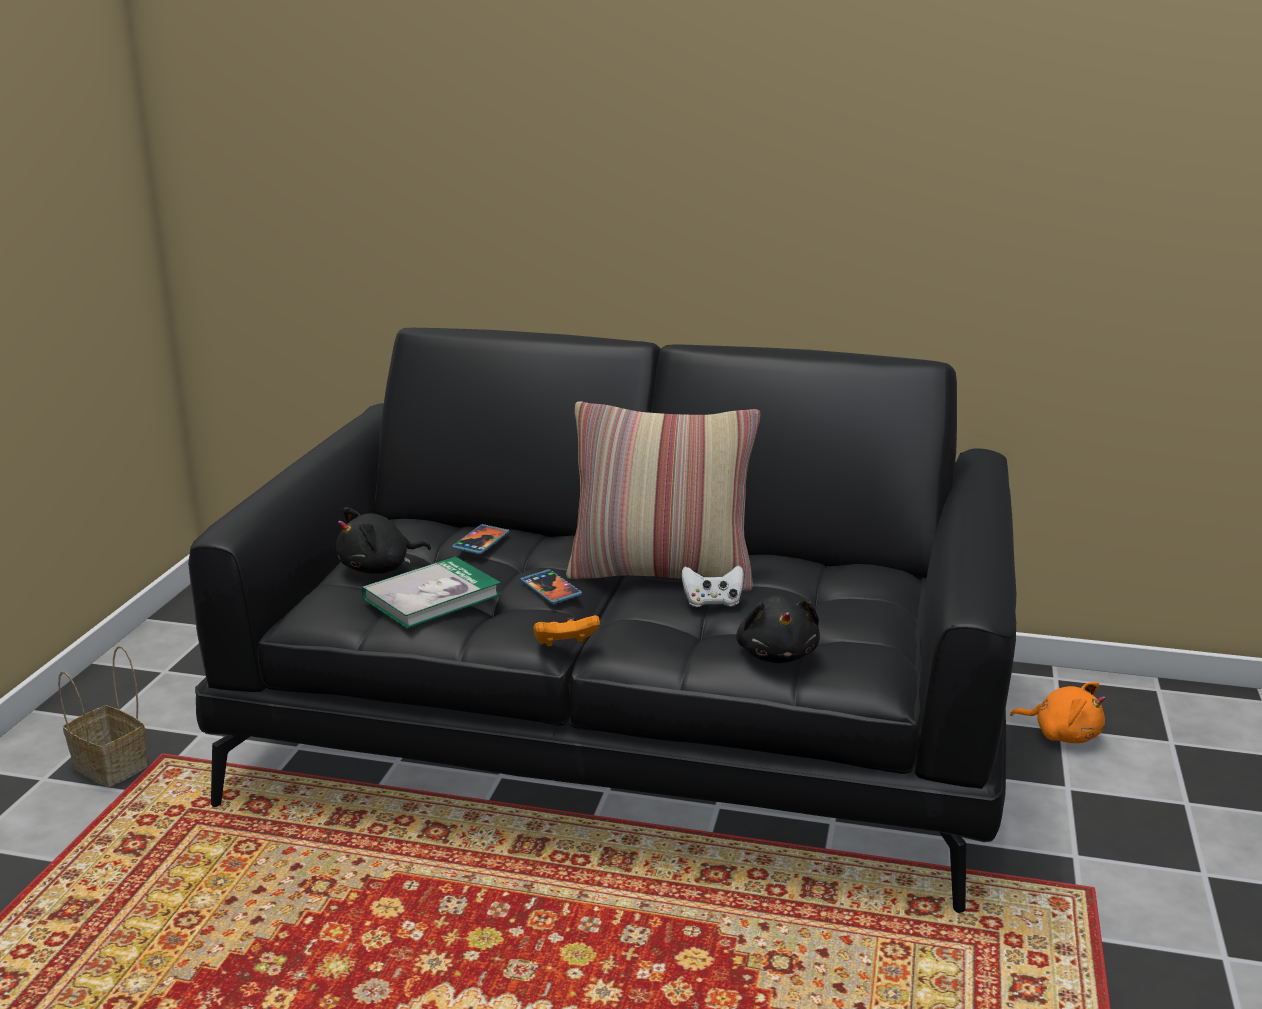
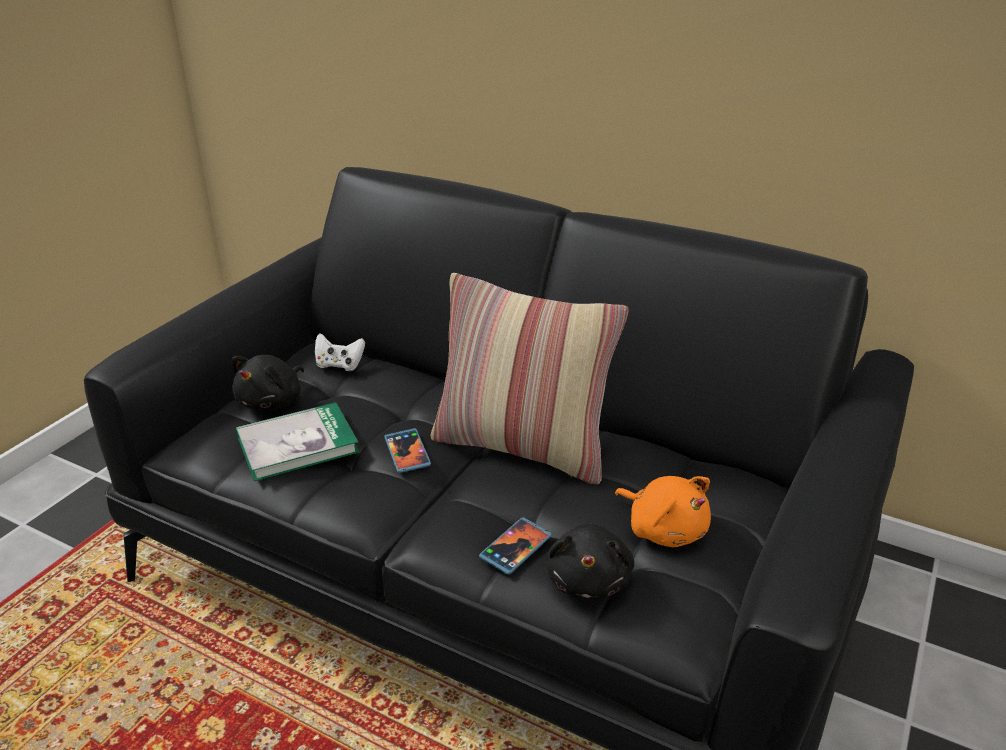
camera: 15 degrees right, 10 degrees up
basket [58,646,148,787] -> none
black plush toy [336,507,431,574] -> black plush toy turned 45 degrees counterclockwise [232,355,304,410]
phone [452,524,509,555] -> phone moved to [479,517,552,575]
orange game controller [533,615,600,647] -> none
white game controller [681,565,744,607] -> white game controller moved to [315,334,365,371]
orange plush toy [1010,682,1105,743] -> orange plush toy moved to [615,476,711,547]

